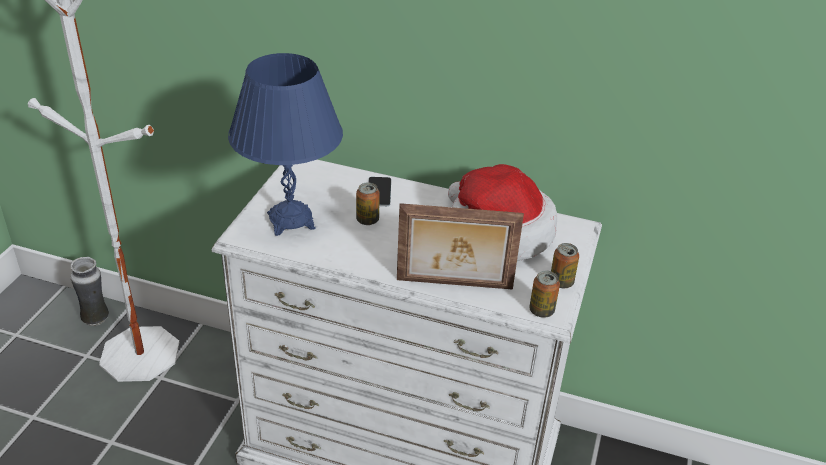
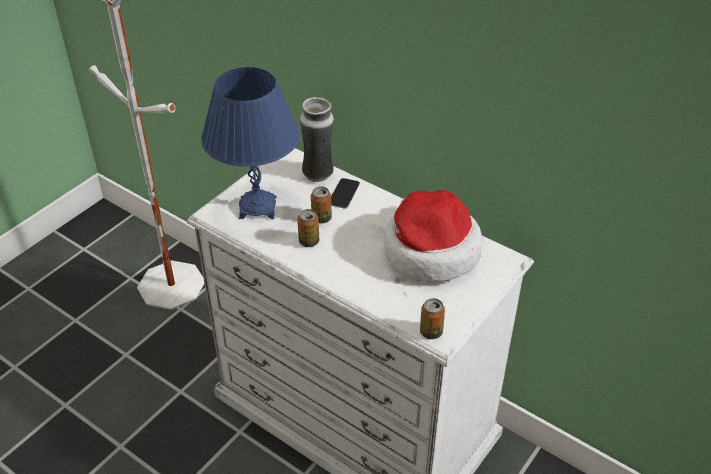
camera: 20 degrees right, 5 degrees up
vase [70,257,109,326] -> vase moved to [300,97,334,182]
picture frame [397,203,524,290] -> none
can [551,243,579,288] -> can moved to [297,209,319,247]

